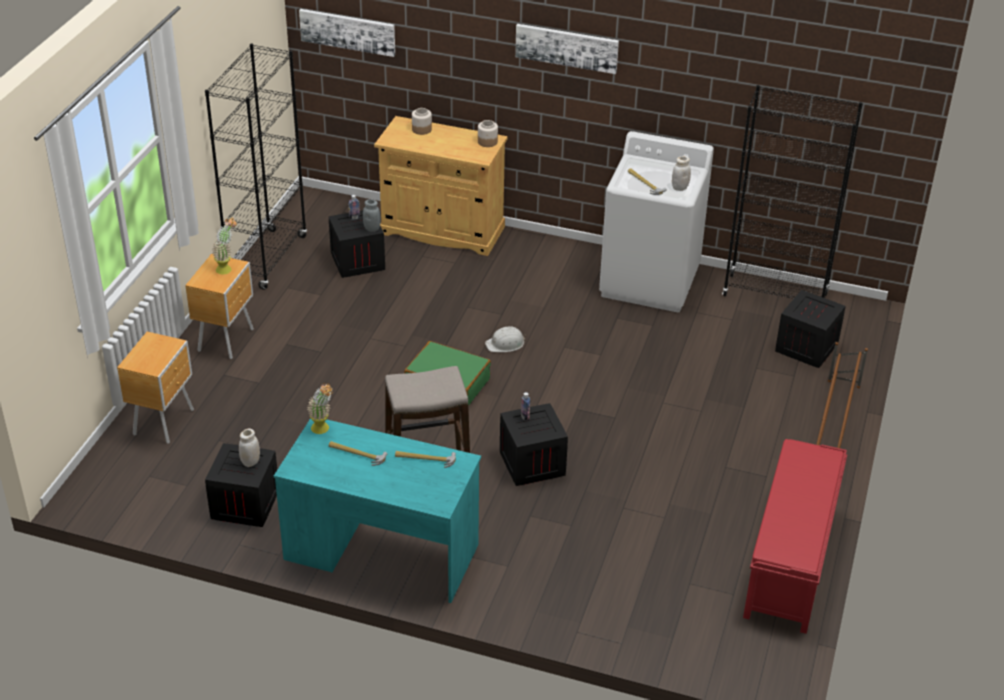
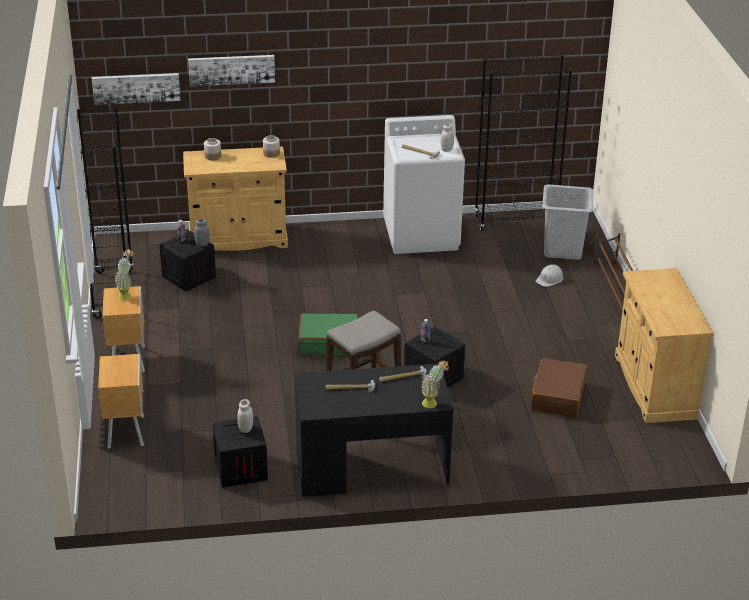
camera: 25 degrees left, 5 degrees down
turquoise desk [274,418,481,603] -> black desk [294,364,454,497]
potted plant [307,383,333,434] -> potted plant moved to [421,360,449,408]
white hard hat [485,327,526,352] -> white hard hat moved to [536,264,564,287]
picture [515,24,619,74] -> picture moved to [188,55,275,86]
red bench [743,439,847,634] -> beige cabinet [615,268,714,423]
crate [775,290,845,368] -> grey laundry basket [542,184,593,260]
none -> brown suitcase [531,358,587,417]

